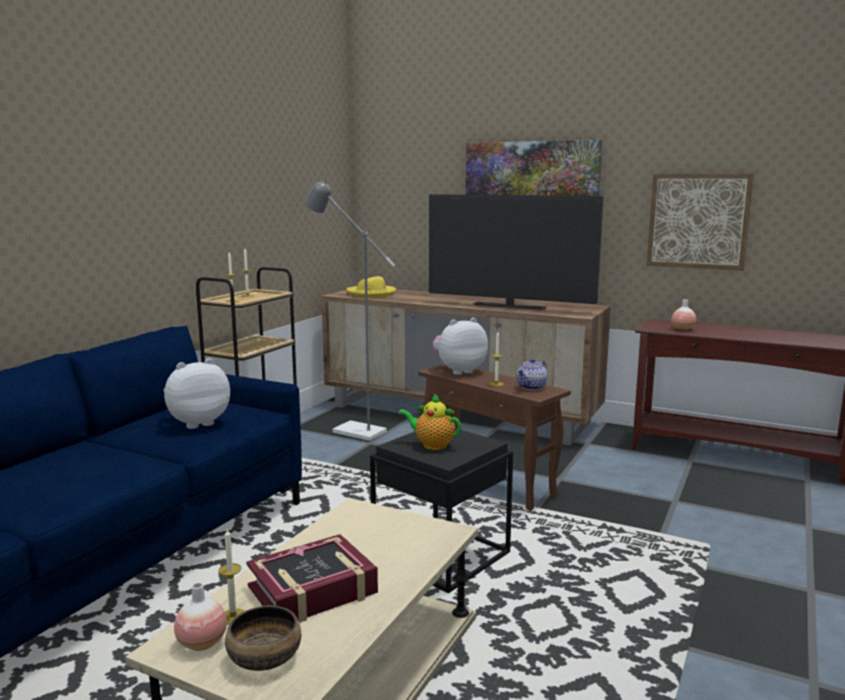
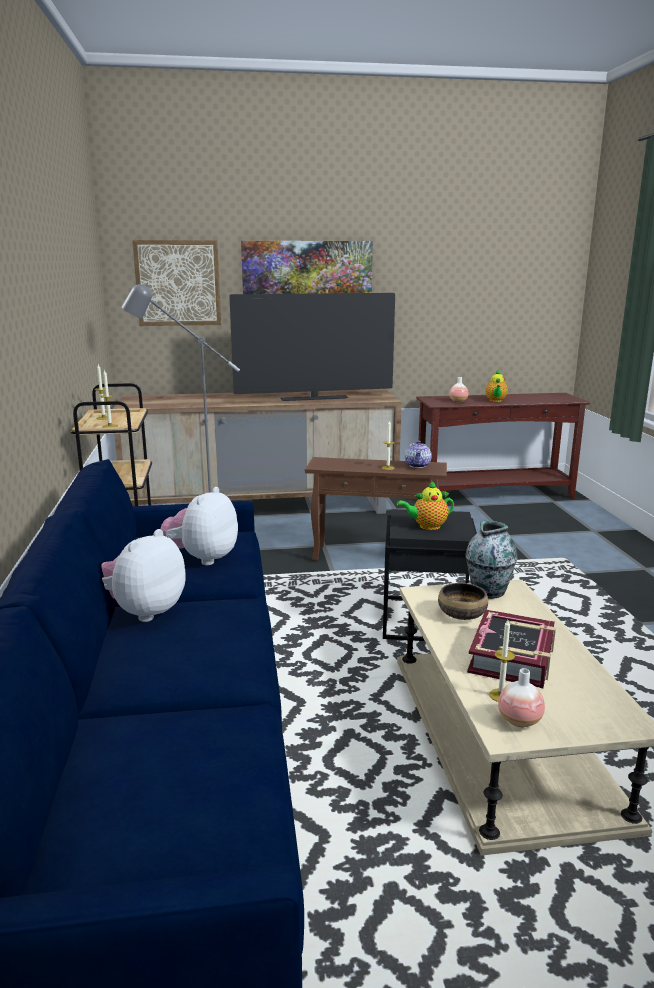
camera: 35 degrees left, 5 degrees up
bowl [225,606,301,671] -> bowl moved to [438,583,488,620]
yellow hat [346,276,396,297] -> none
plush toy [433,318,488,375] -> plush toy moved to [101,529,186,622]
picture [646,171,754,271] -> picture moved to [132,238,221,326]
none -> vase [465,521,518,599]
none -> teapot [485,370,508,402]

